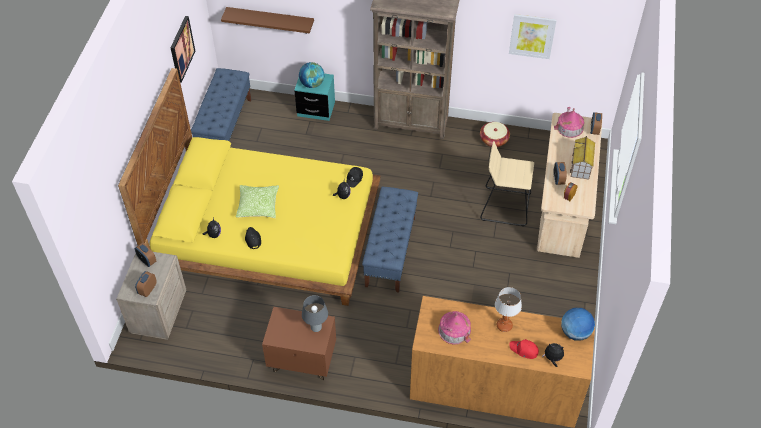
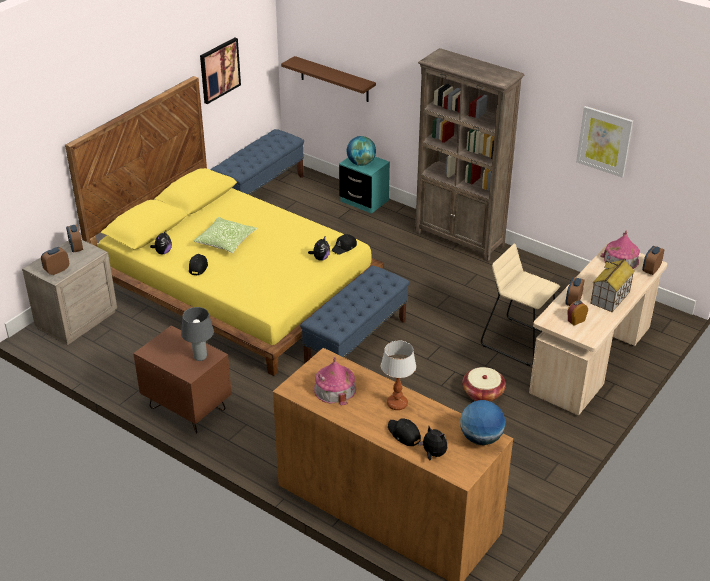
camera: 25 degrees right, 15 degrees down
basket [480,122,510,147] -> basket moved to [462,367,506,402]
red cap [509,339,539,359] -> black cap [388,418,421,446]

